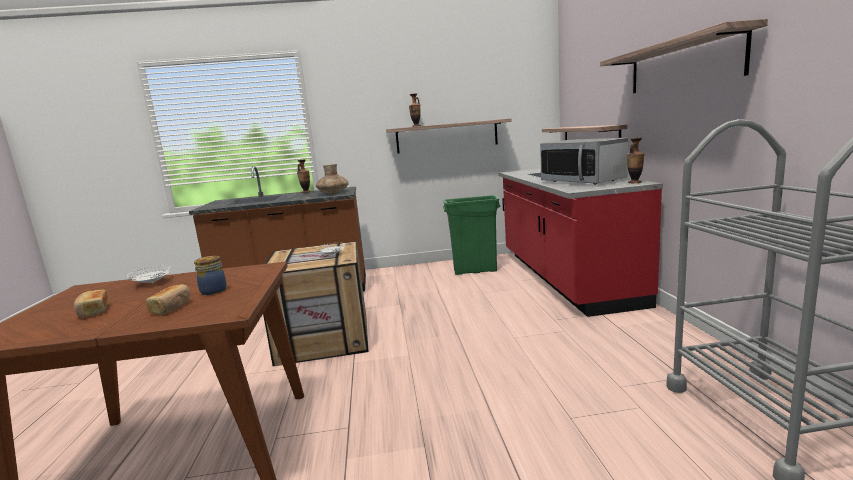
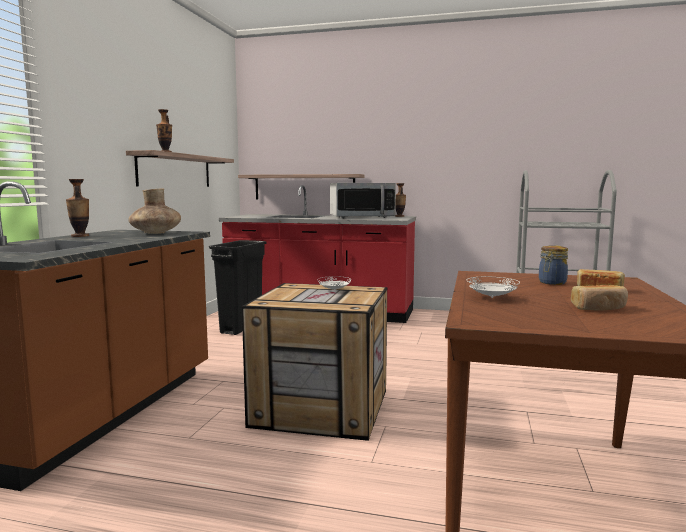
camera: 70 degrees left, 5 degrees down
green trash can [443,195,500,275] -> black trash can [209,240,266,335]
shelf [600,19,768,93] -> none

